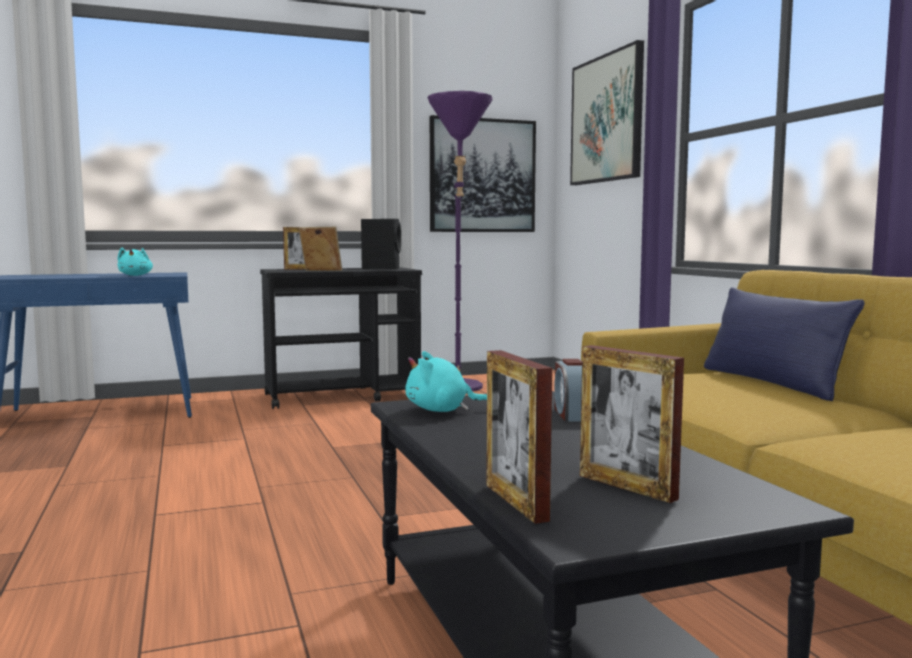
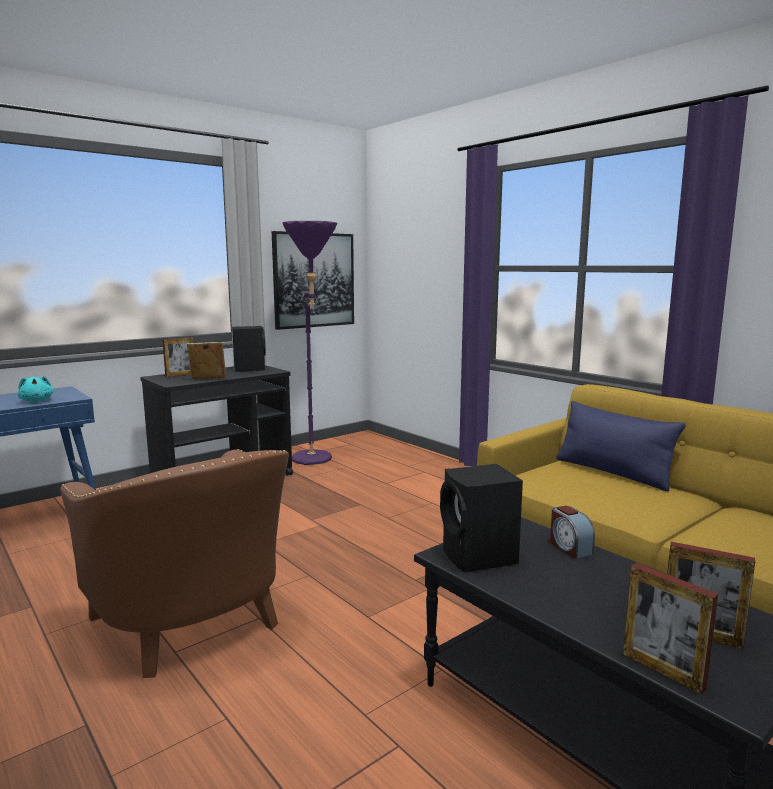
camera: 20 degrees left, 5 degrees up
turquoise plush toy [405,351,487,412] -> black speaker [440,464,523,573]
picture [570,40,644,185] -> none
none -> brown armchair [60,449,289,678]

